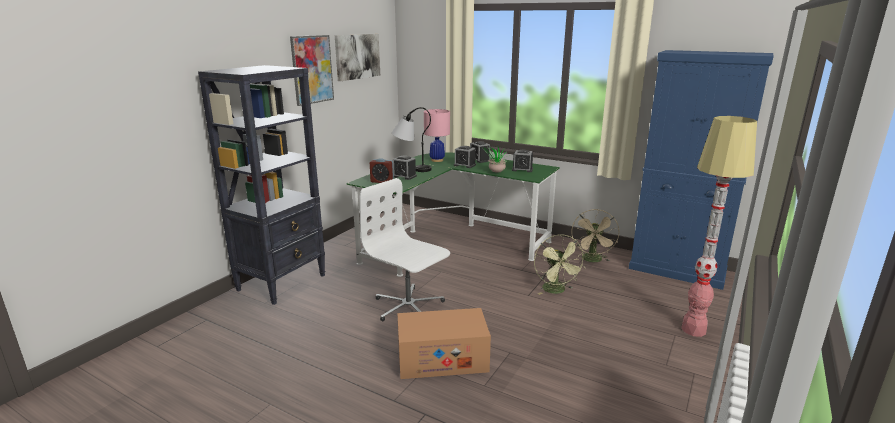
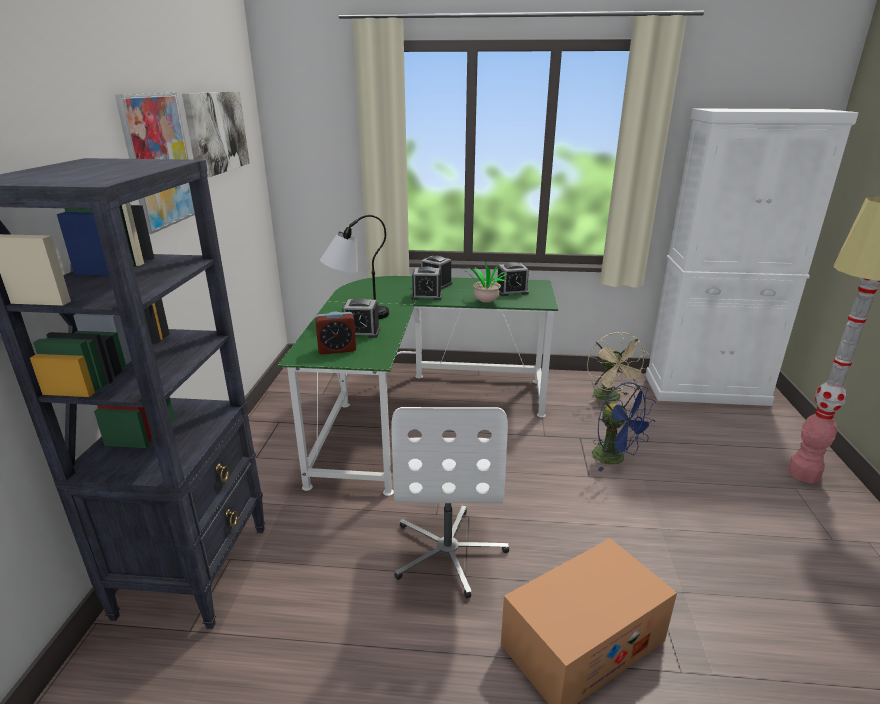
camera: 25 degrees left, 5 degrees up
white office chair [359,178,450,321] -> white office chair turned 105 degrees counterclockwise [391,407,509,598]
pink table lamp [424,109,450,162] -> none
green fan [534,234,586,295] -> blue fan [592,382,656,472]
blue cabinet [629,50,774,290] -> white cabinet [645,108,859,406]

